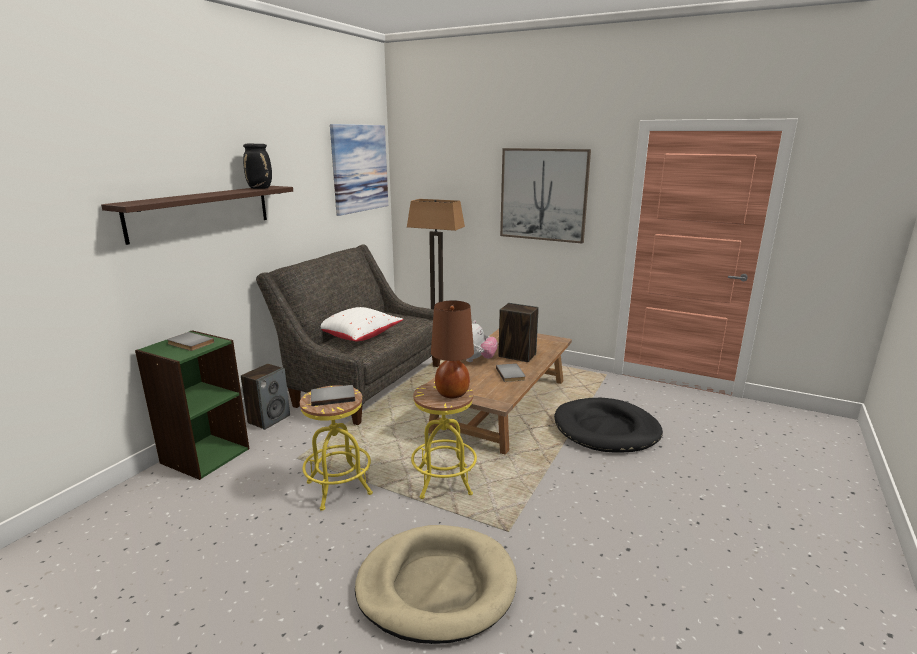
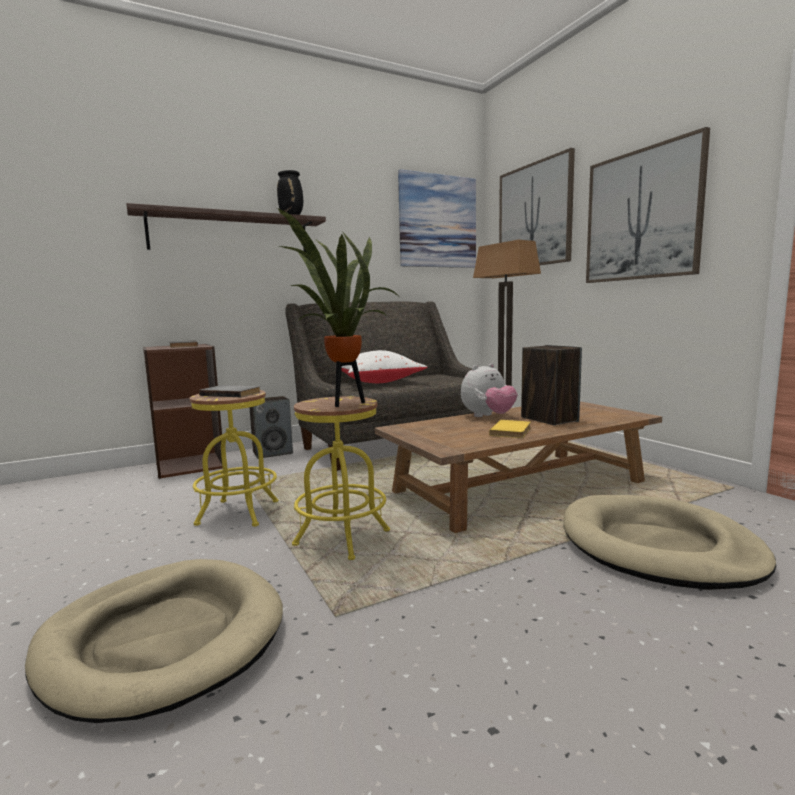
camera: 35 degrees right, 10 degrees down
green bookcase [135,330,249,480] -> brown bookcase [143,344,222,479]
brown table lamp [431,300,474,398] -> potted plant [277,208,398,407]
grey book [496,363,526,382] -> yellow book [489,420,531,438]
black dog bed [554,398,663,453] -> beige dog bed [564,495,776,590]
none -> picture [499,148,575,265]

